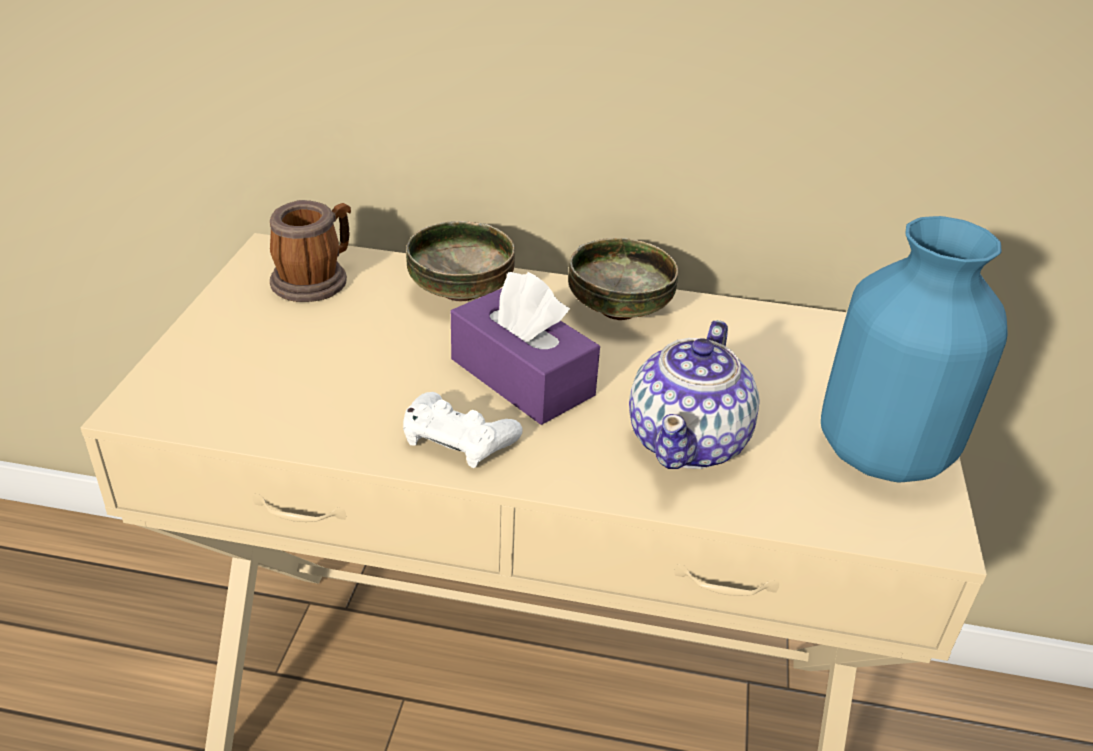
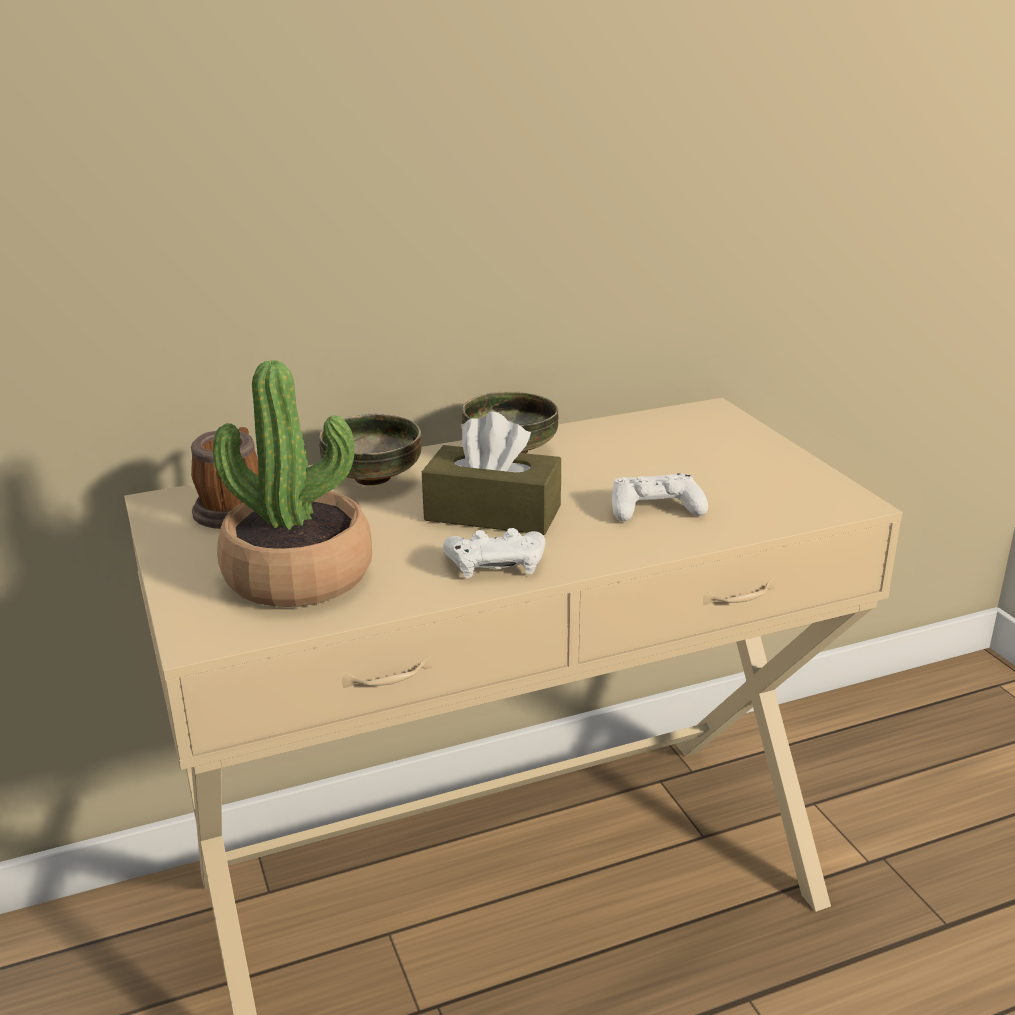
camera: 30 degrees left, 10 degrees down
purple tissue box [451,272,600,425] -> brown tissue box [422,412,561,535]
teapot [629,320,760,469] -> white game controller [612,473,708,521]
blue vase [821,216,1007,483] -> none
none -> potted plant [213,360,372,607]

